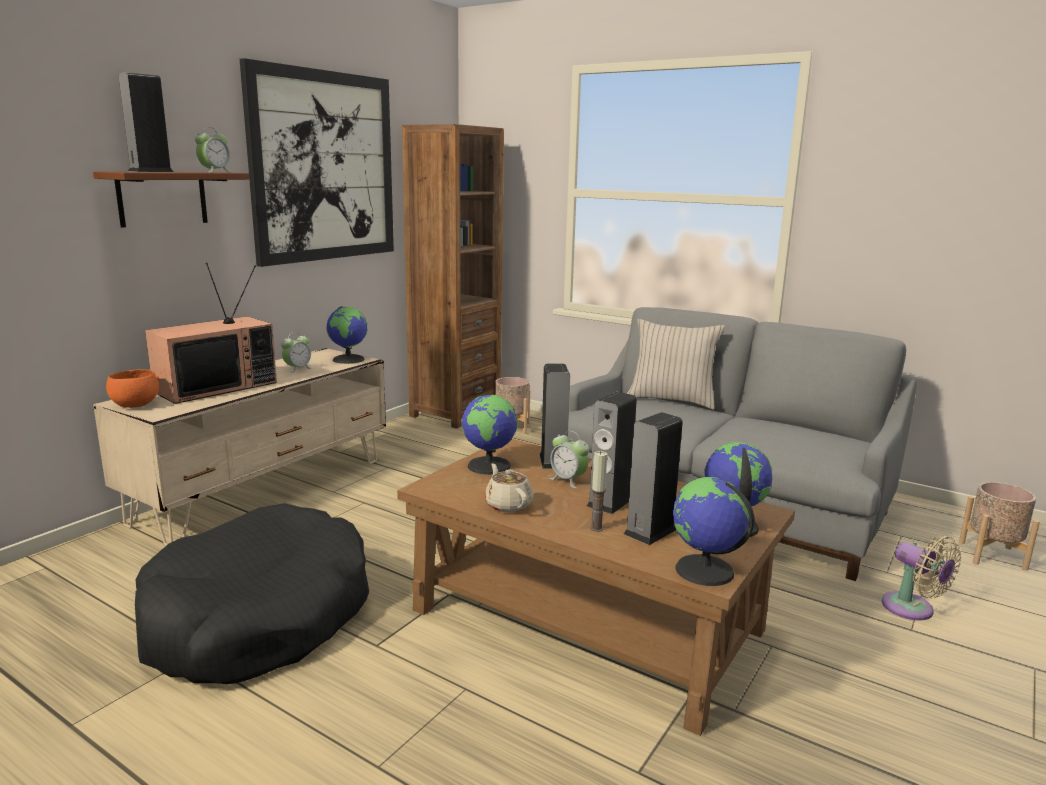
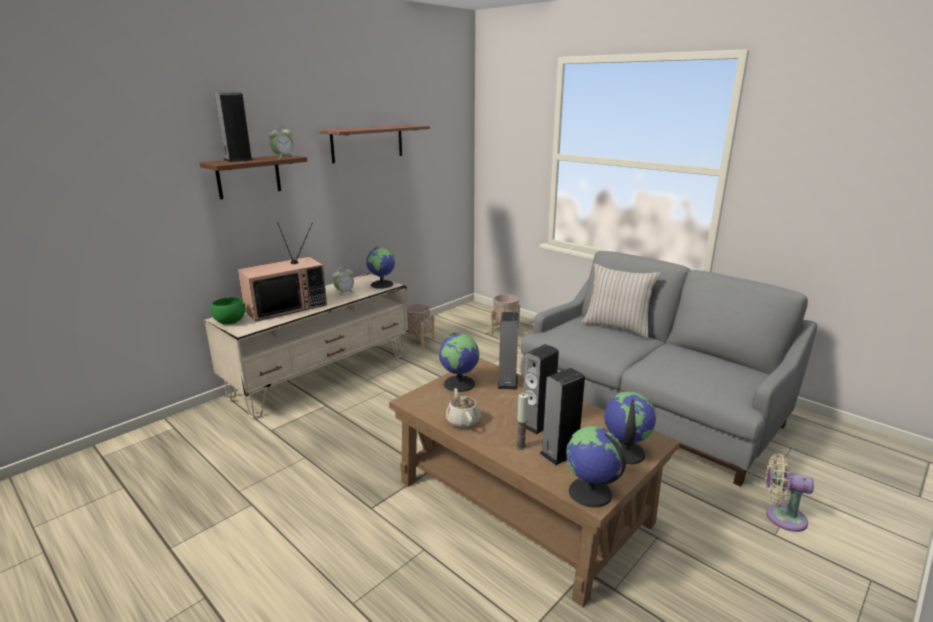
camera: 10 degrees right, 5 degrees up
orange bowl [106,369,160,408] -> green bowl [211,297,245,324]
black dog bed [135,503,369,684] -> none
picture [240,58,394,267] -> shelf [319,125,430,163]
brown bookcase [402,124,504,429] -> none
alarm clock [549,431,589,488] -> none
beige fan [882,536,962,620] -> beige fan turned 135 degrees clockwise [765,454,814,532]
beige planter [959,482,1040,571] -> beige planter moved to [401,304,435,350]

